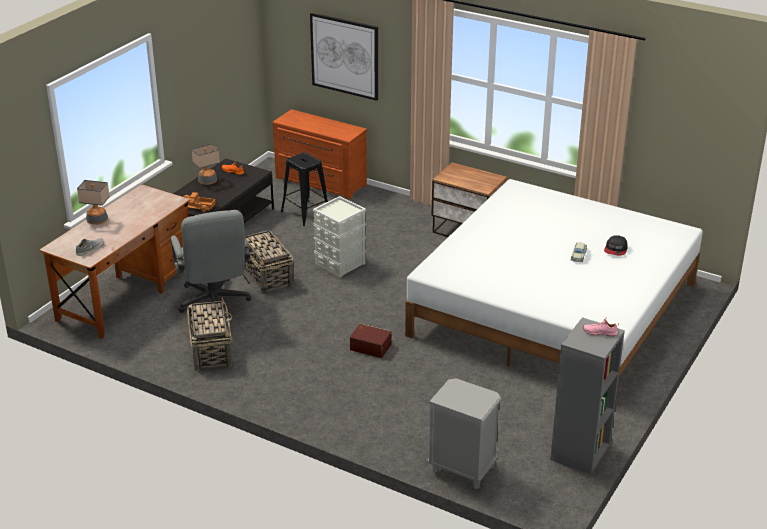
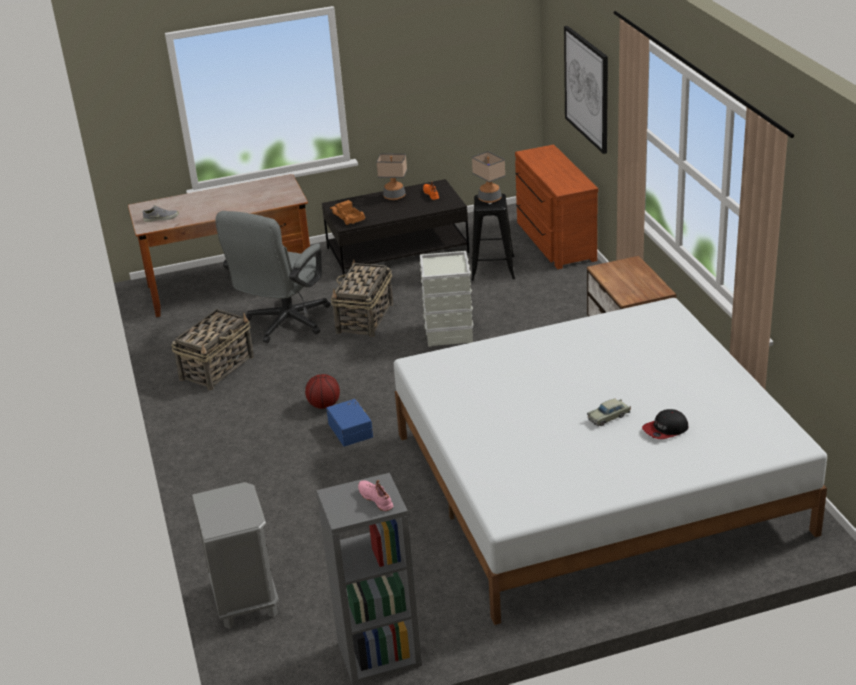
camera: 45 degrees right, 0 degrees up
table lamp [77,180,110,225] -> table lamp moved to [472,151,505,203]
brown storage box [350,324,392,358] -> blue storage box [326,399,373,446]
none -> basketball [305,374,340,409]

